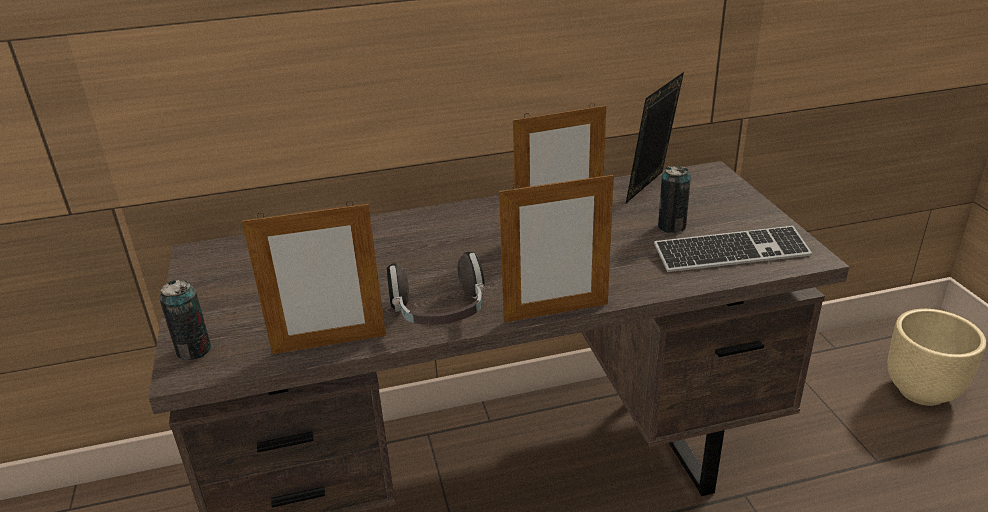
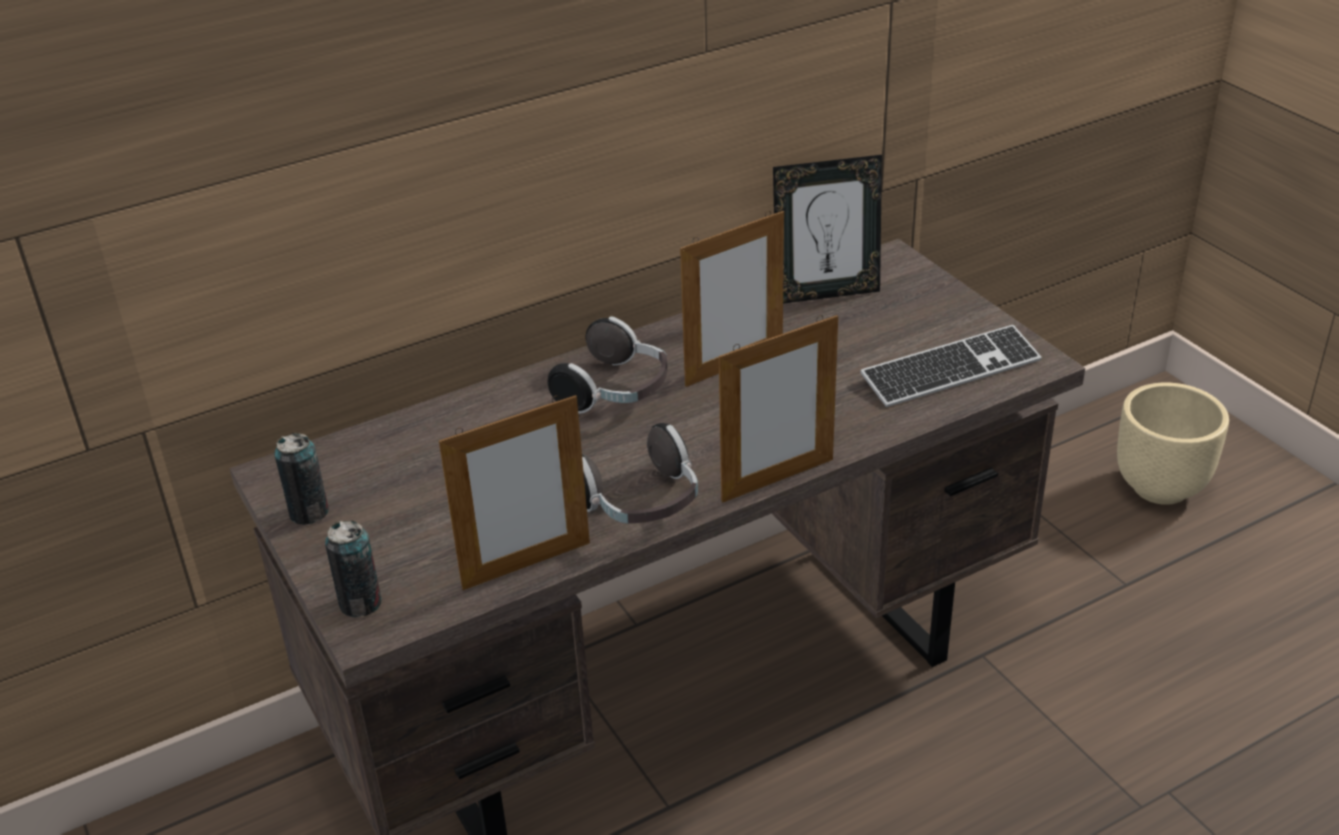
camera: 15 degrees left, 5 degrees up
picture frame [626,72,684,203] -> picture frame turned 120 degrees counterclockwise [773,155,882,304]
can [658,165,691,233] -> can moved to [274,433,329,525]
none -> headphones [548,316,667,414]

